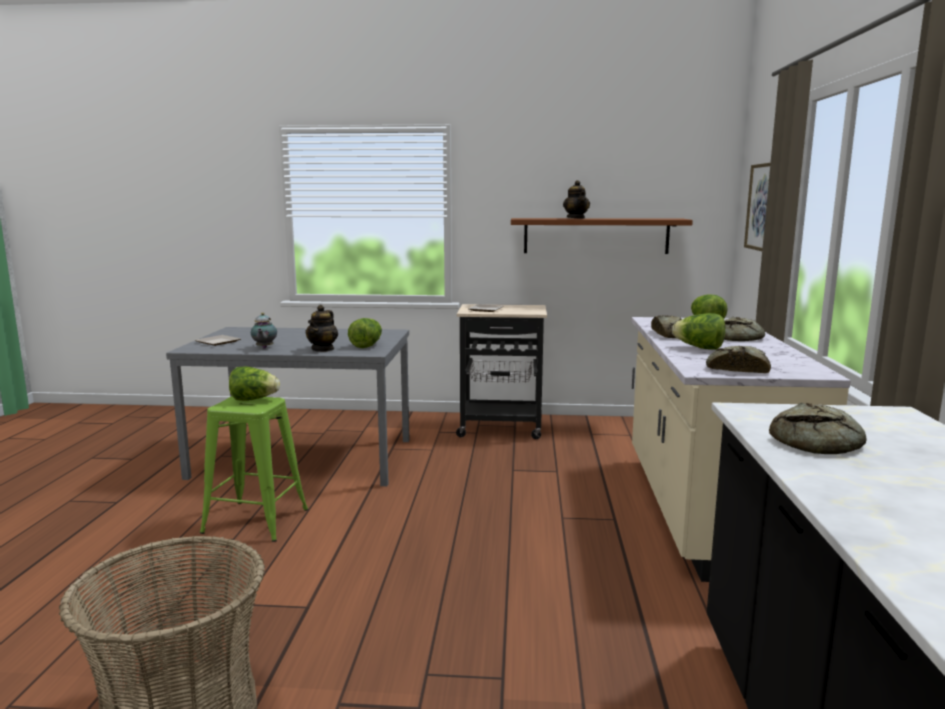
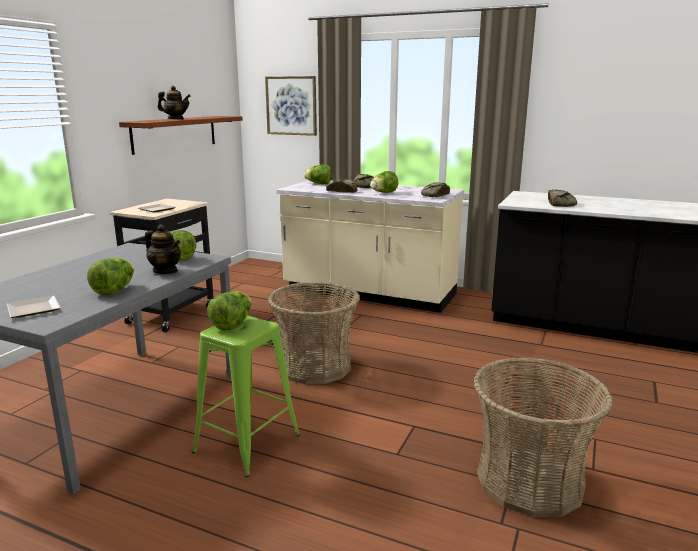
camera: 70 degrees left, 5 degrees up
teapot [251,313,277,349] -> lettuce [87,258,134,296]
none -> basket [268,282,360,384]

